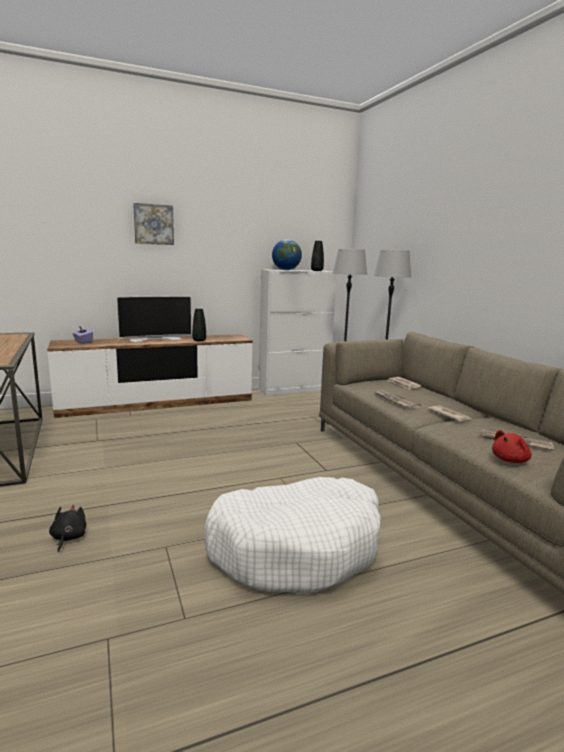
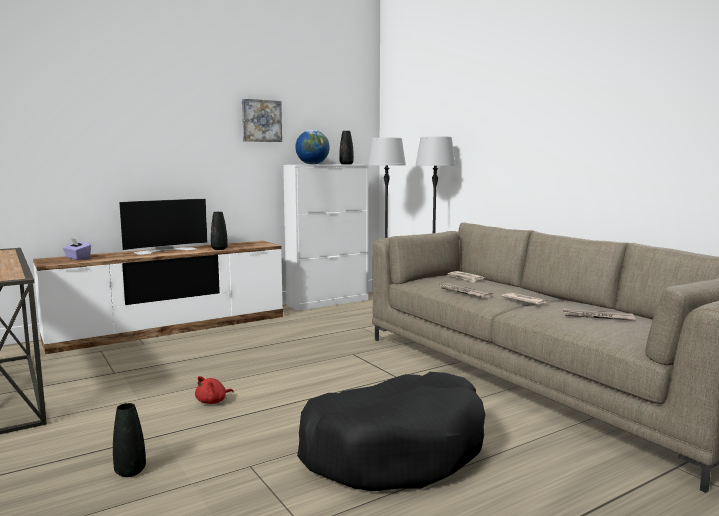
camera: 10 degrees left, 5 degrees down
black plush toy [49,505,86,552] -> black vase [113,403,146,477]
picture [133,203,174,245] -> picture moved to [242,99,282,142]
white dog bed [204,477,380,594] -> black dog bed [297,372,485,491]
red plush toy [492,430,532,463] -> red plush toy moved to [195,376,234,404]

